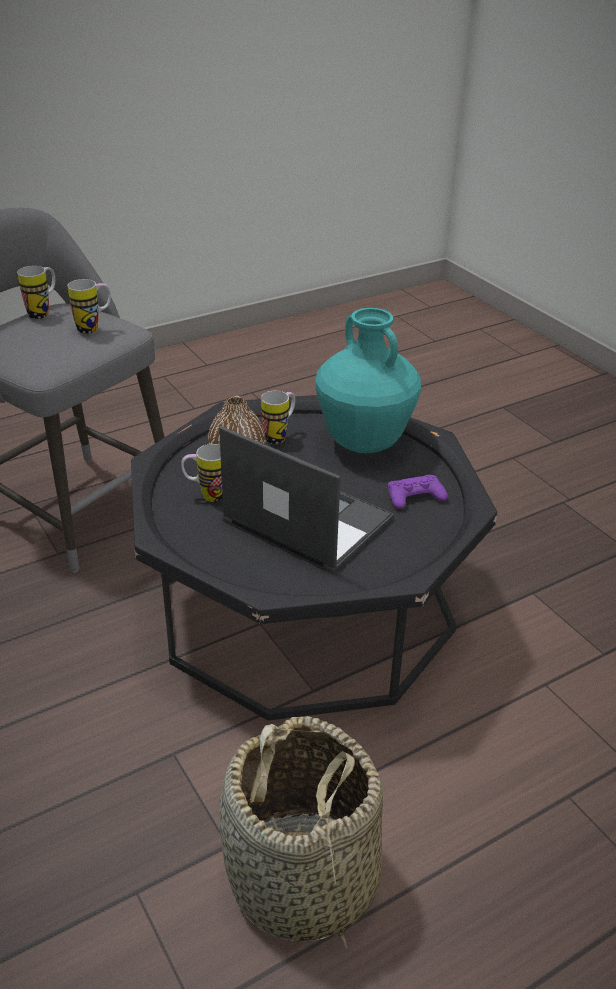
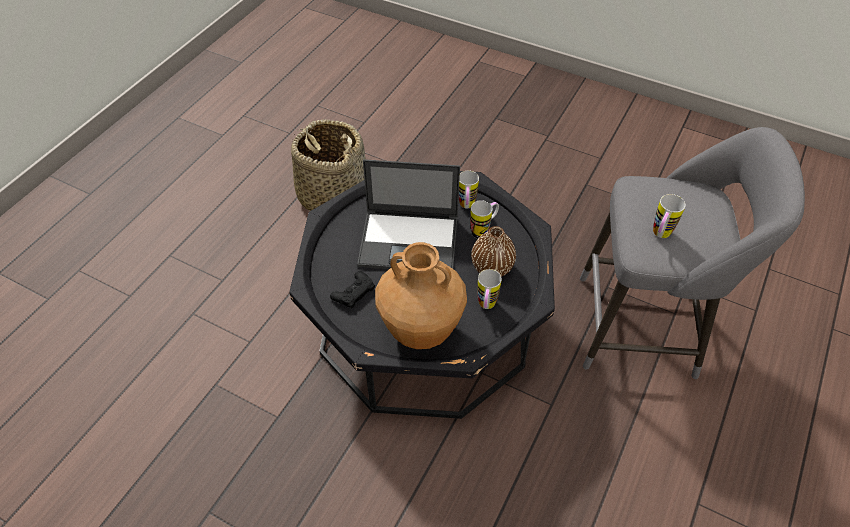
camera: 150 degrees right, 15 degrees up
mug [17,266,55,319] -> mug moved to [458,170,479,208]
turquoise vase [315,308,421,453] -> brown vase [375,242,467,349]
purple game controller [388,475,448,509] -> black game controller [330,271,375,308]

